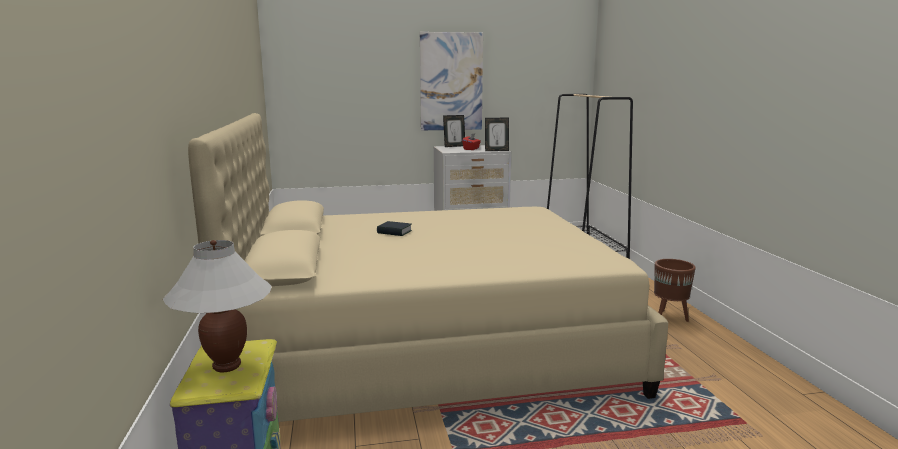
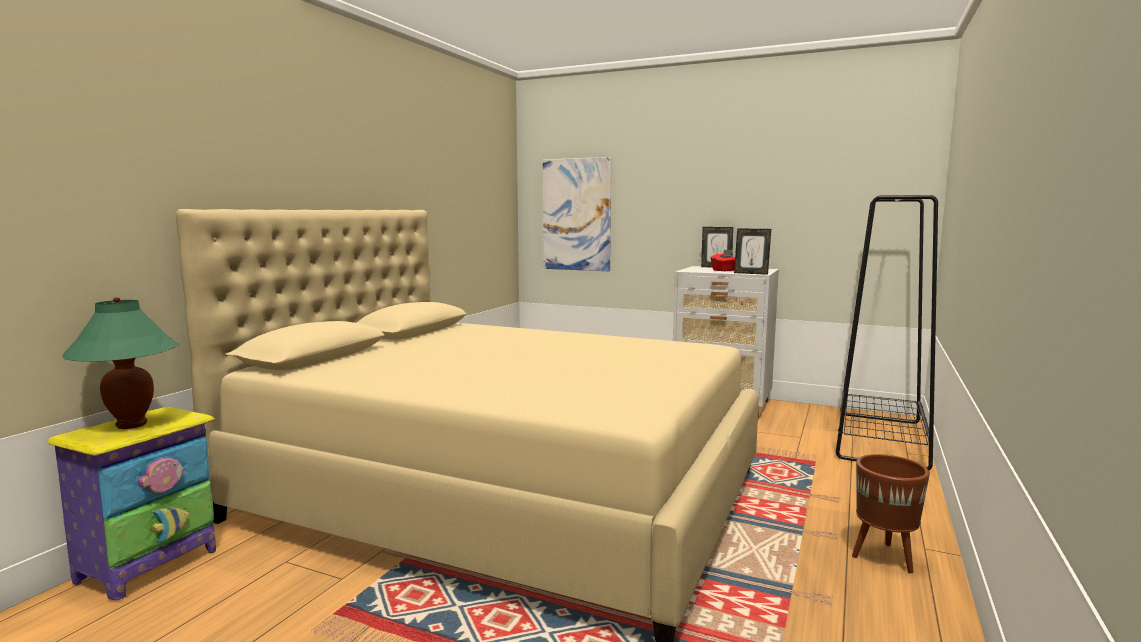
camera: 35 degrees right, 5 degrees down
white table lamp [163,240,272,372] -> green table lamp [62,297,179,429]
book [377,221,412,236] -> none
picture [420,32,483,130] -> picture moved to [543,157,611,271]

